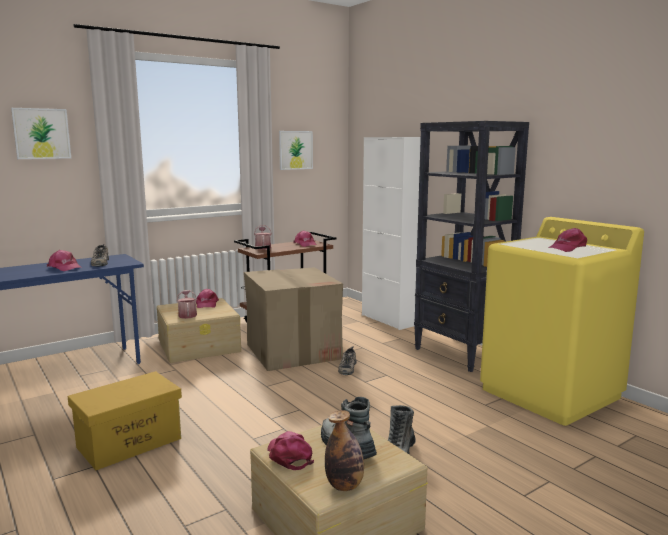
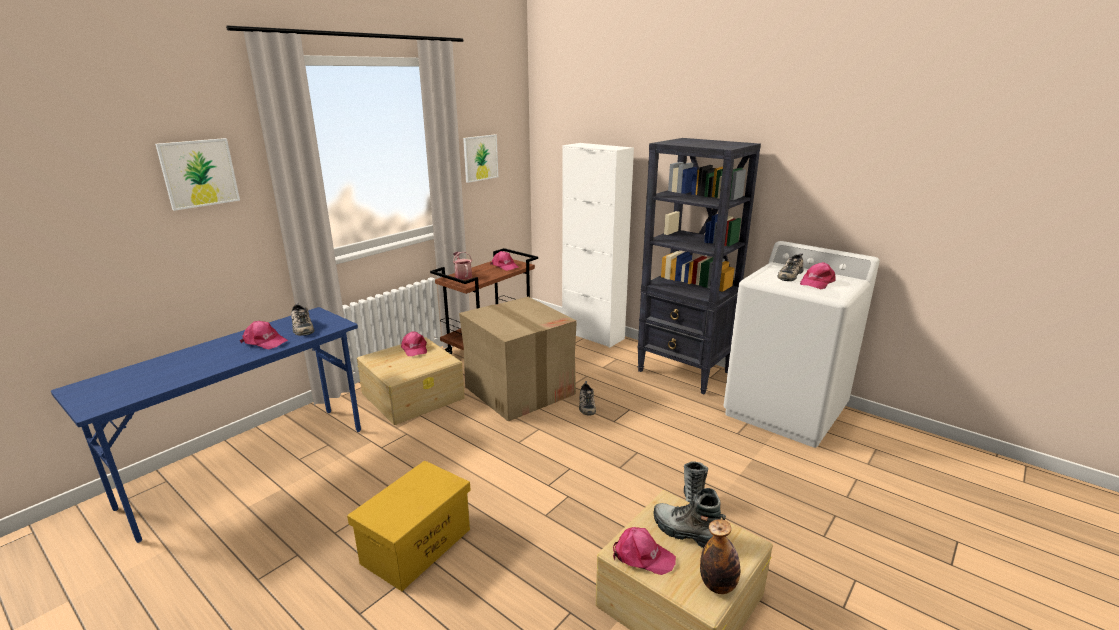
camera: 15 degrees left, 10 degrees up
watering can [177,290,197,319] -> none
pink cap [268,431,314,470] -> pink cap turned 150 degrees clockwise [613,527,676,575]
yellow washing machine [480,217,644,426] -> white washing machine [723,241,880,448]
none -> shoe [778,253,803,281]

